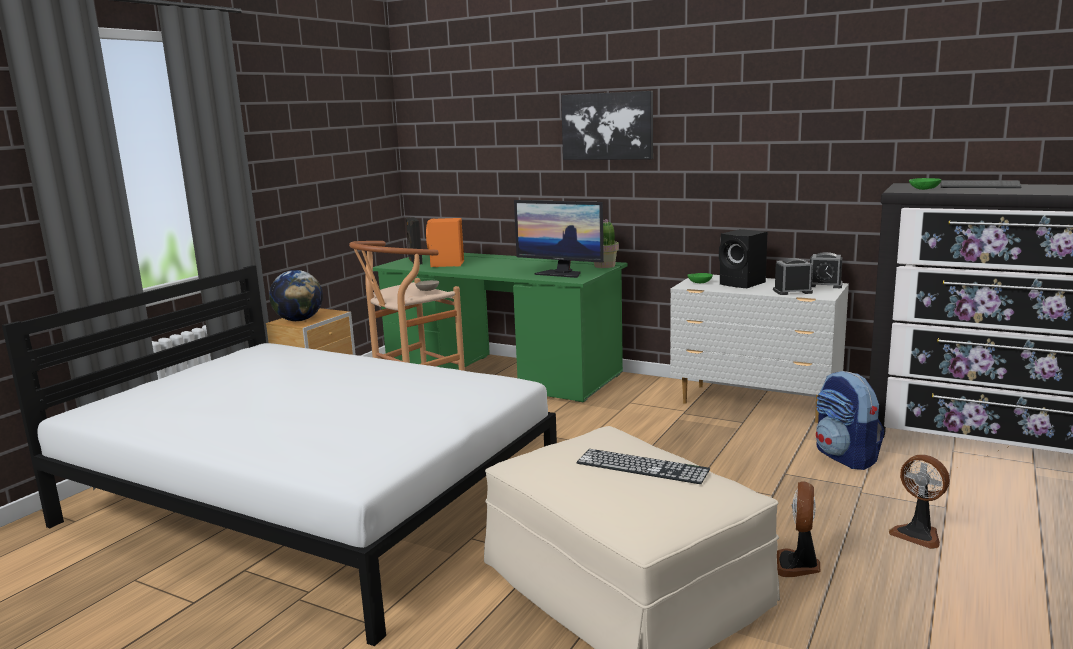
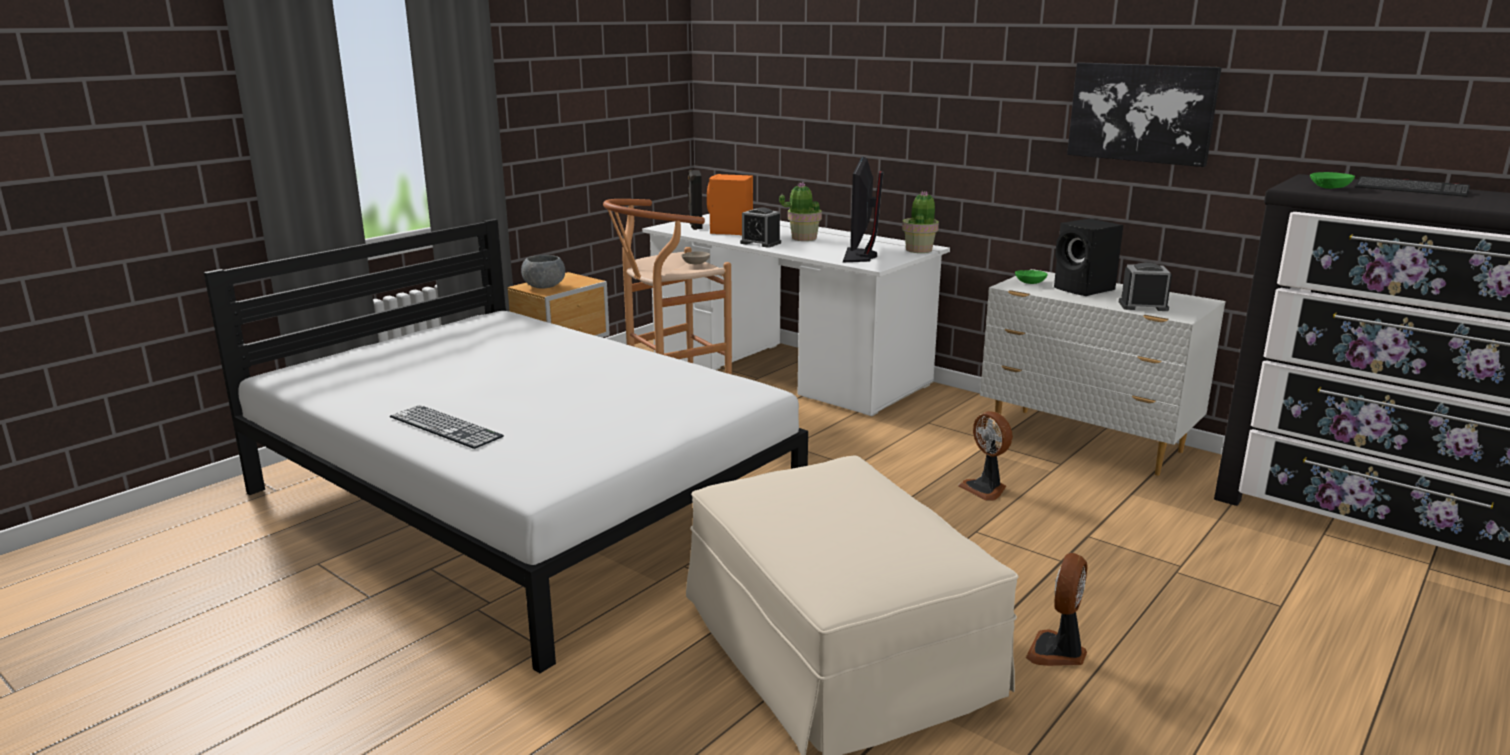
camera: 10 degrees right, 5 degrees up
globe [269,270,323,321] -> grey bowl [521,255,565,289]
green desk [373,253,628,403] -> white desk [642,214,950,416]
monitor [514,200,604,278] -> monitor turned 60 degrees clockwise [843,156,884,262]
picture [561,91,653,160] -> picture moved to [1067,62,1222,167]
keyboard [576,449,710,484] -> keyboard moved to [390,405,504,449]
alarm clock [810,252,843,288] -> alarm clock moved to [740,208,781,248]
backpack [816,371,884,470] -> none
fan [889,455,950,549] -> fan moved to [958,411,1013,501]
none -> potted plant [779,182,822,241]

